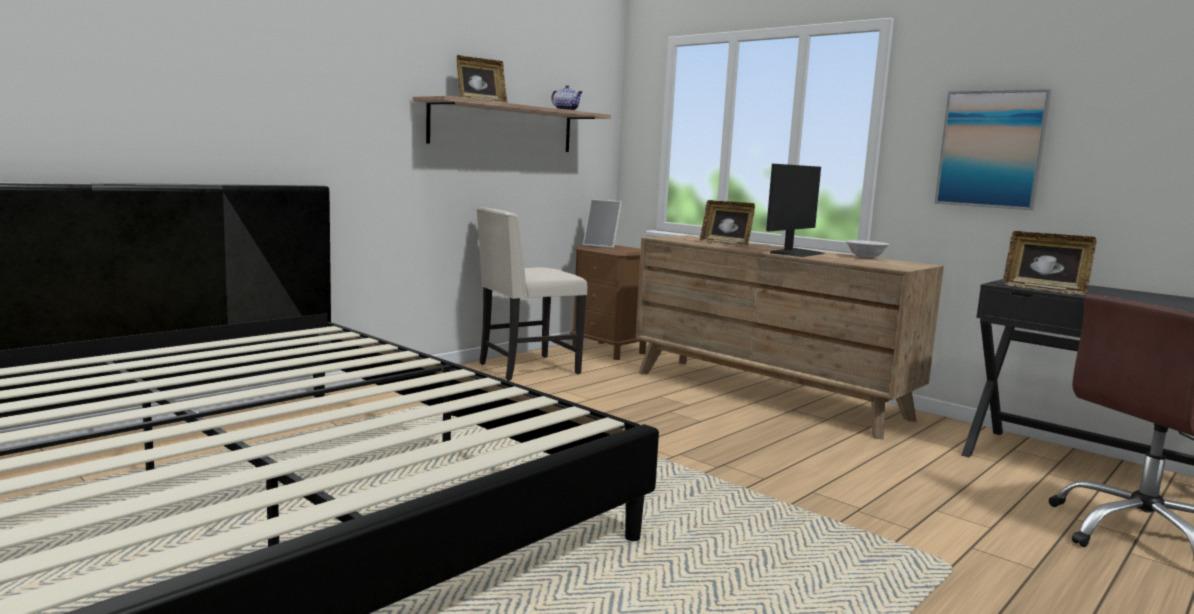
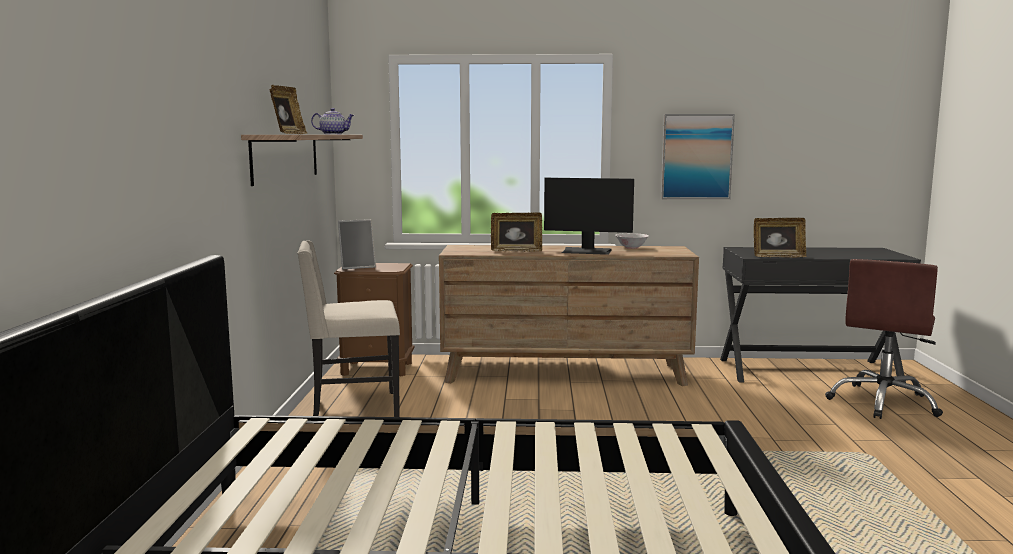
camera: 40 degrees left, 0 degrees up
beige chair [476,207,587,381] -> beige chair turned 60 degrees clockwise [297,240,400,417]
monitor [766,164,825,257] -> monitor turned 105 degrees clockwise [544,178,634,255]

